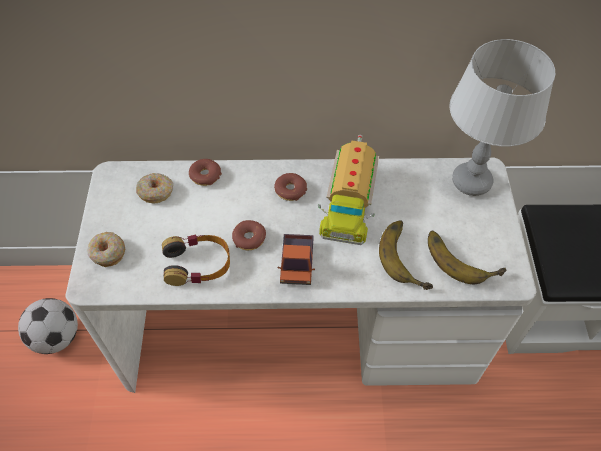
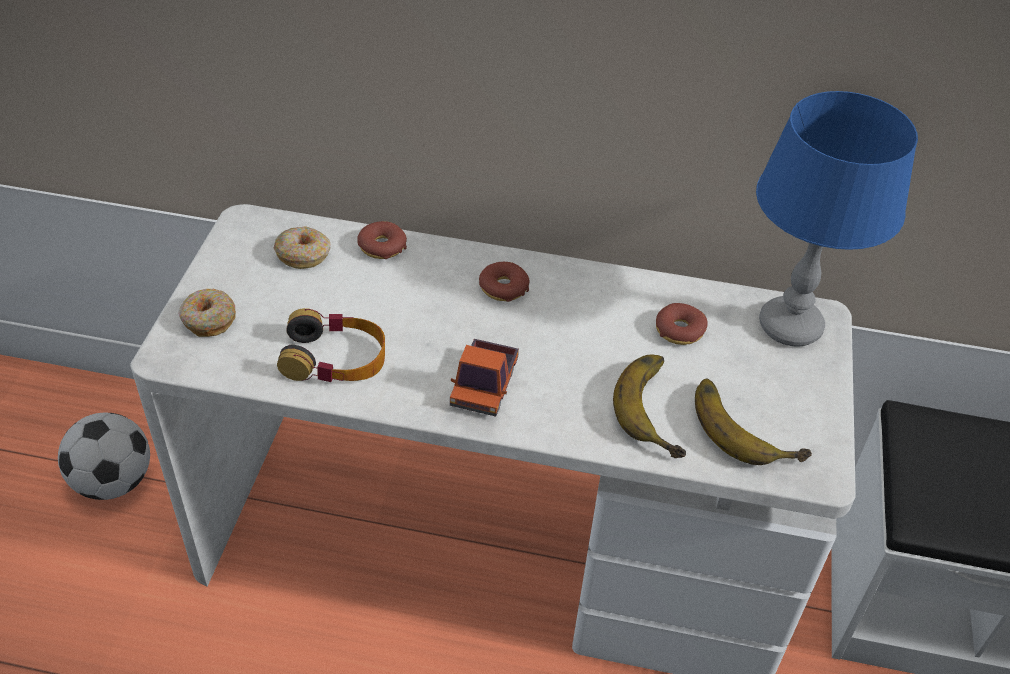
camera: 10 degrees right, 10 degrees down
donut [232,220,266,250] -> donut moved to [656,303,708,345]
toy truck [318,135,379,245] -> none
grey table lamp [449,39,555,196] -> blue table lamp [756,91,918,347]

